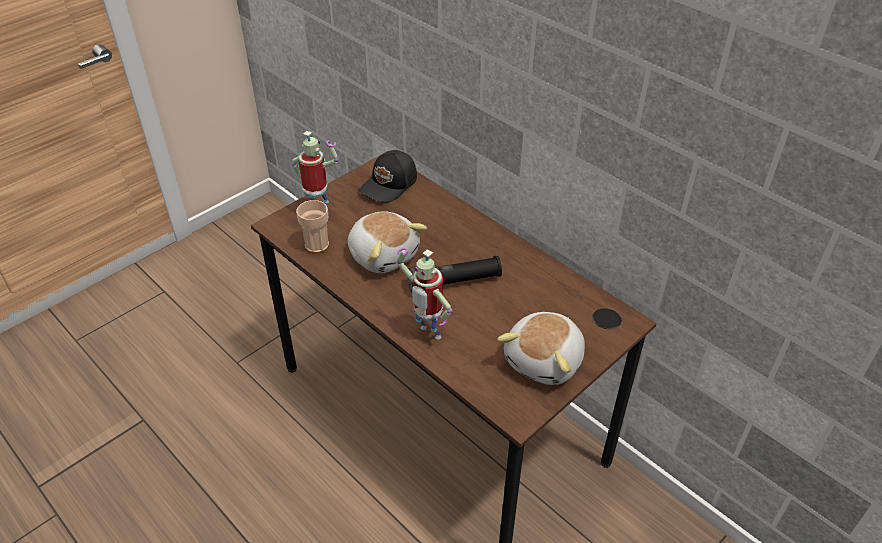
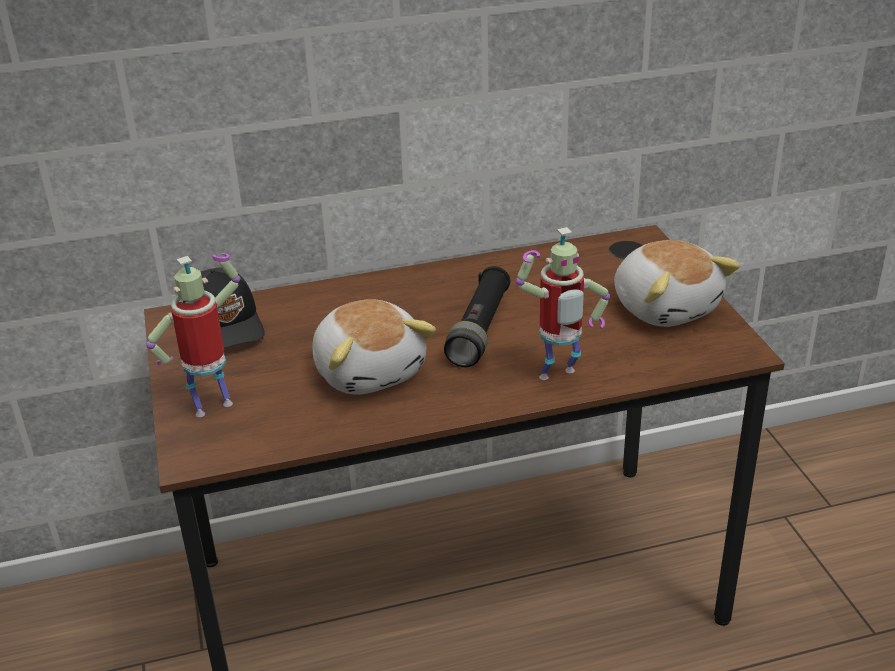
camera: 60 degrees left, 10 degrees down
cup [296,200,329,254] -> none
plush toy [348,211,427,273] -> plush toy turned 75 degrees clockwise [312,299,436,395]

